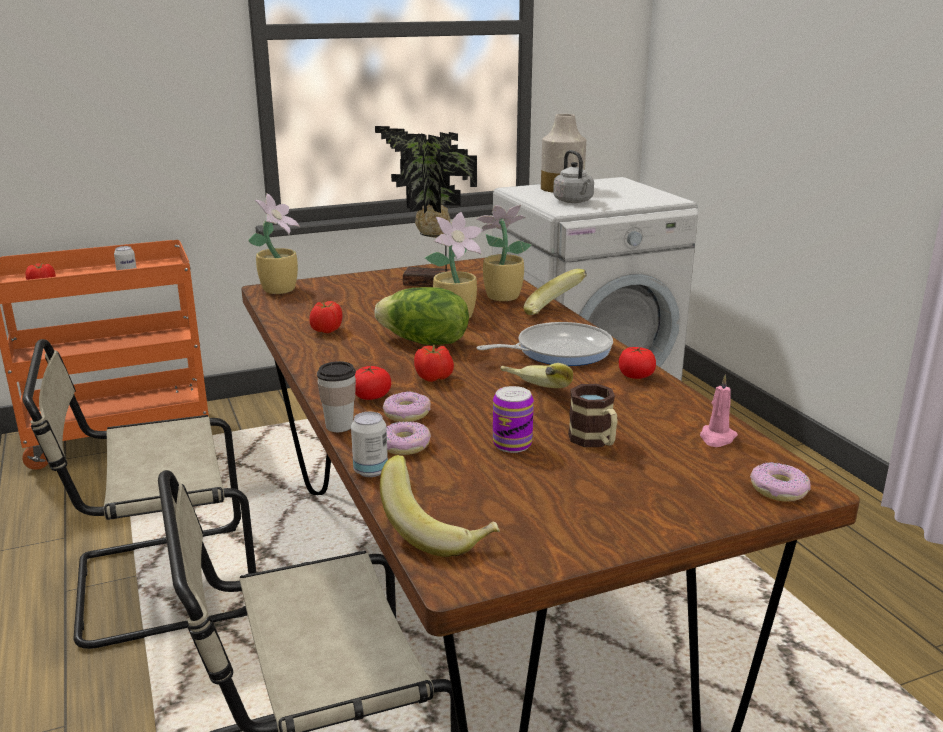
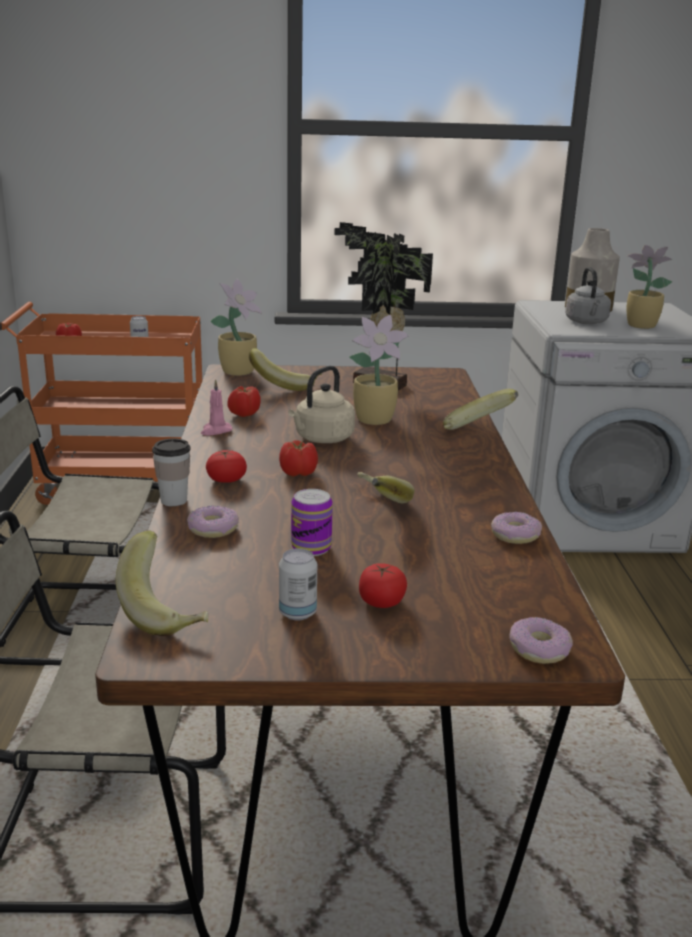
camera: 20 degrees right, 0 degrees up
can [351,412,388,477] -> can moved to [279,548,317,620]
lettuce [375,287,469,345] -> beige kettle [288,366,355,443]
donut [383,391,431,422] -> donut moved to [491,512,542,544]
potted plant [475,204,532,301] -> potted plant moved to [627,245,672,329]
frying pan [476,322,613,366] -> none
mug [568,384,618,447] -> none
tomato [619,347,656,379] -> tomato moved to [359,563,407,608]
pink candle [700,374,738,447] -> pink candle moved to [201,379,232,436]
none -> banana [249,348,322,391]

